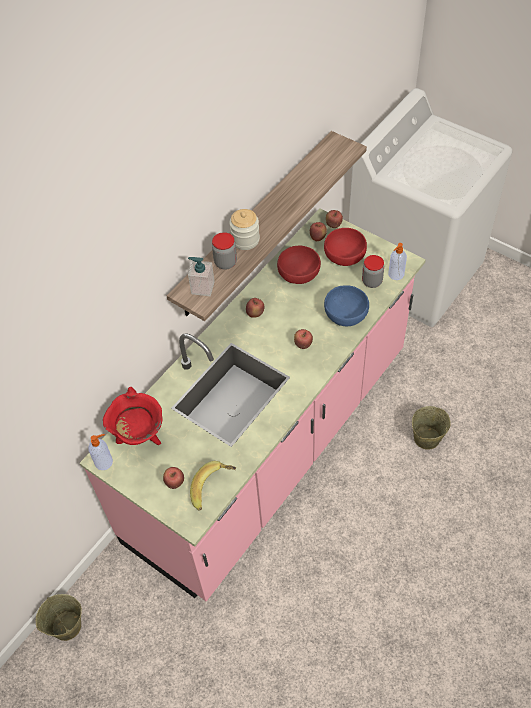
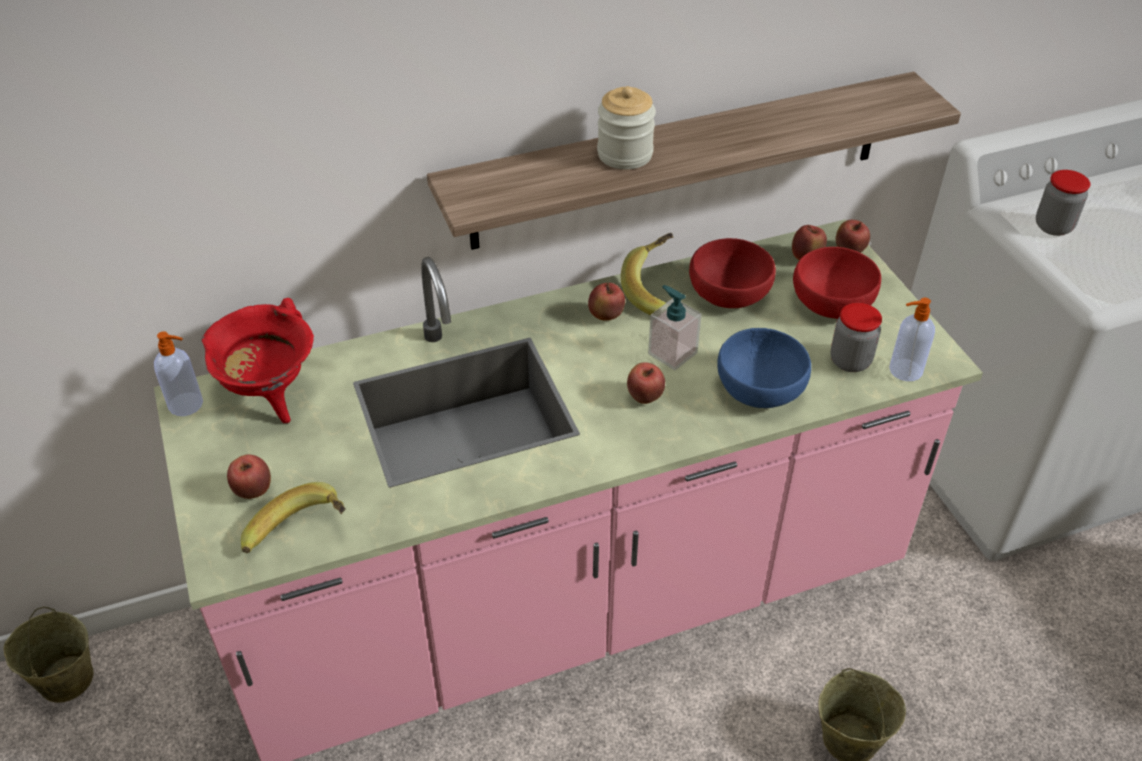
camera: 30 degrees right, 10 degrees down
soap dispenser [188,257,215,296] -> soap dispenser moved to [648,285,702,370]
jar [212,232,237,270] -> jar moved to [1036,170,1090,236]
none -> banana [621,233,673,315]

